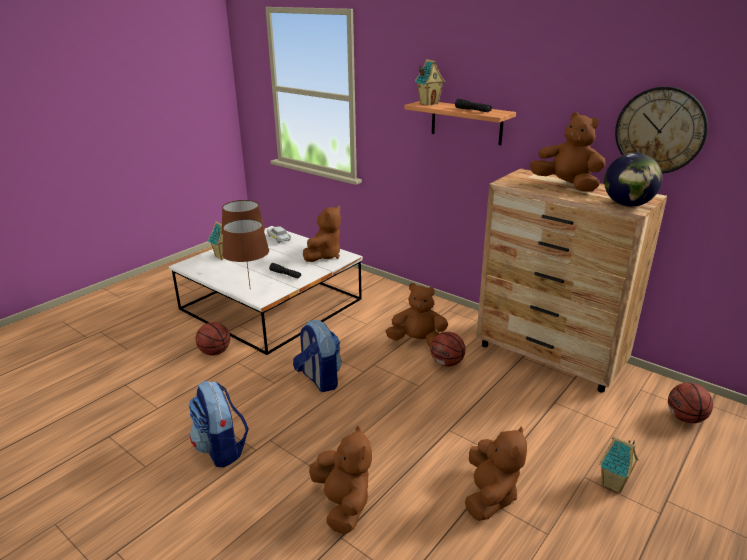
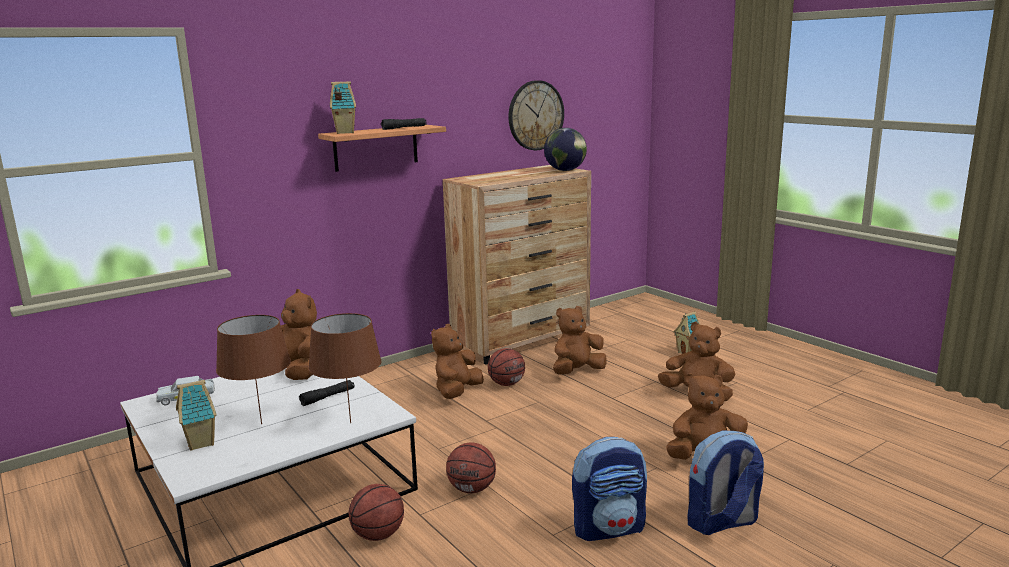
camera: 75 degrees left, 10 degrees down
backpack [293,320,341,392] -> backpack moved to [687,430,764,535]
brown plush toy [530,112,606,192] -> brown plush toy moved to [553,306,606,375]
basketball [668,383,713,423] -> basketball moved to [446,442,496,493]

